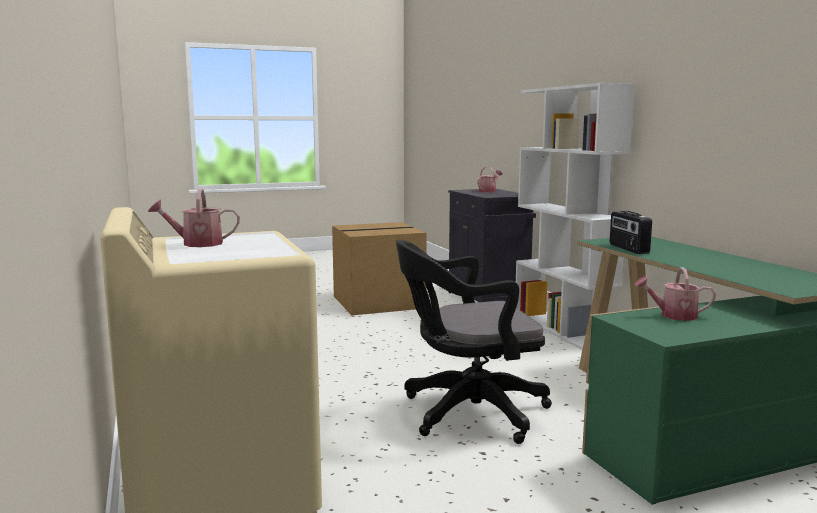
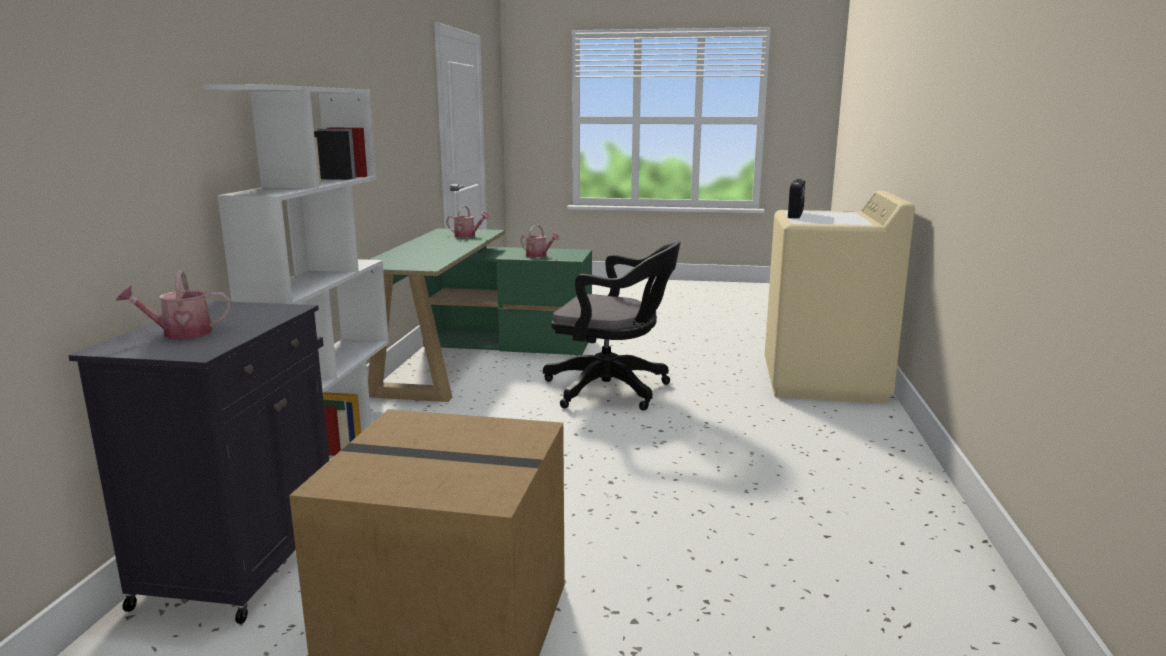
camera: 150 degrees left, 5 degrees up
watering can [148,189,240,247] -> watering can moved to [446,205,490,238]
radio [610,211,652,254] -> radio moved to [788,179,805,219]

